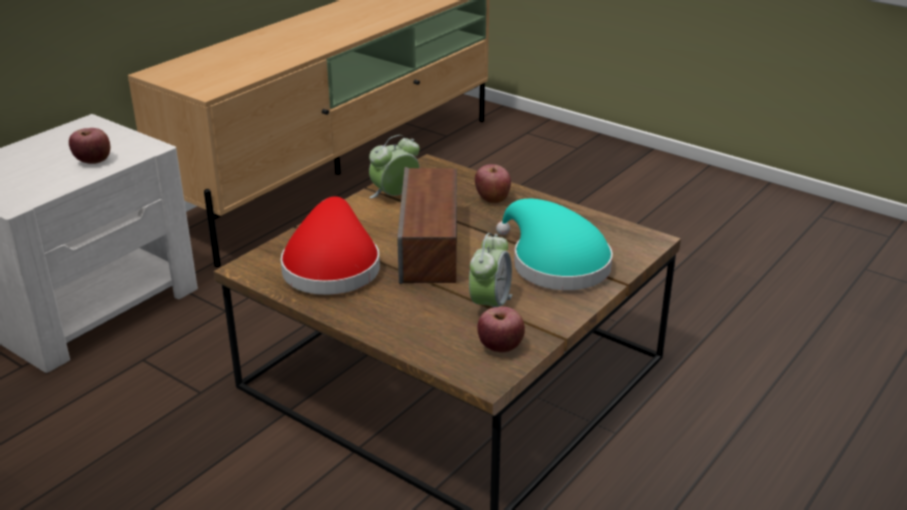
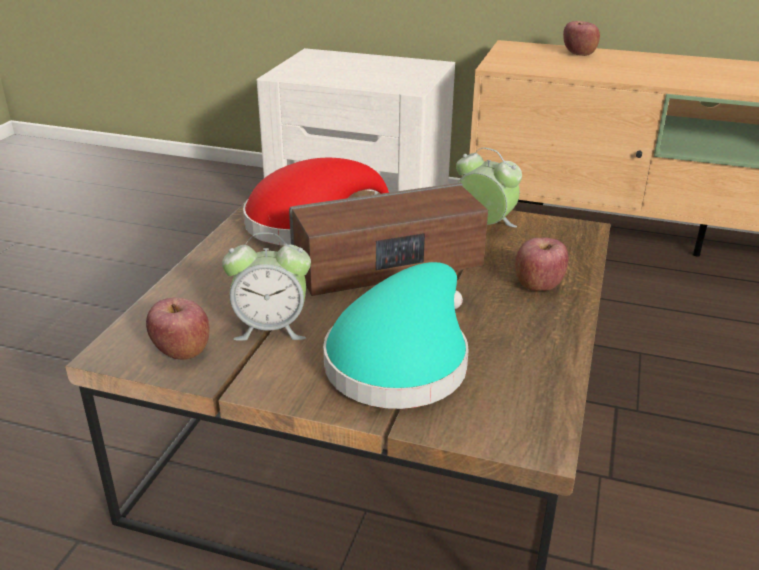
camera: 70 degrees right, 0 degrees up
apple [69,128,110,164] -> apple moved to [563,21,600,56]

